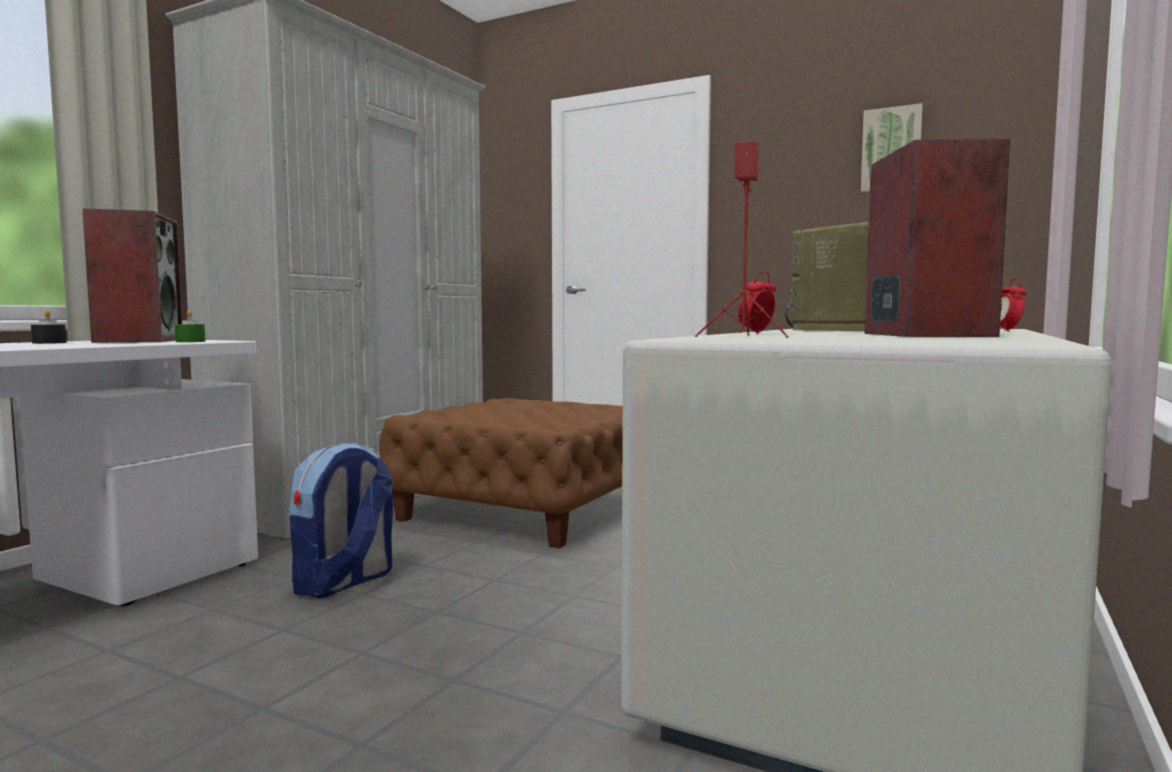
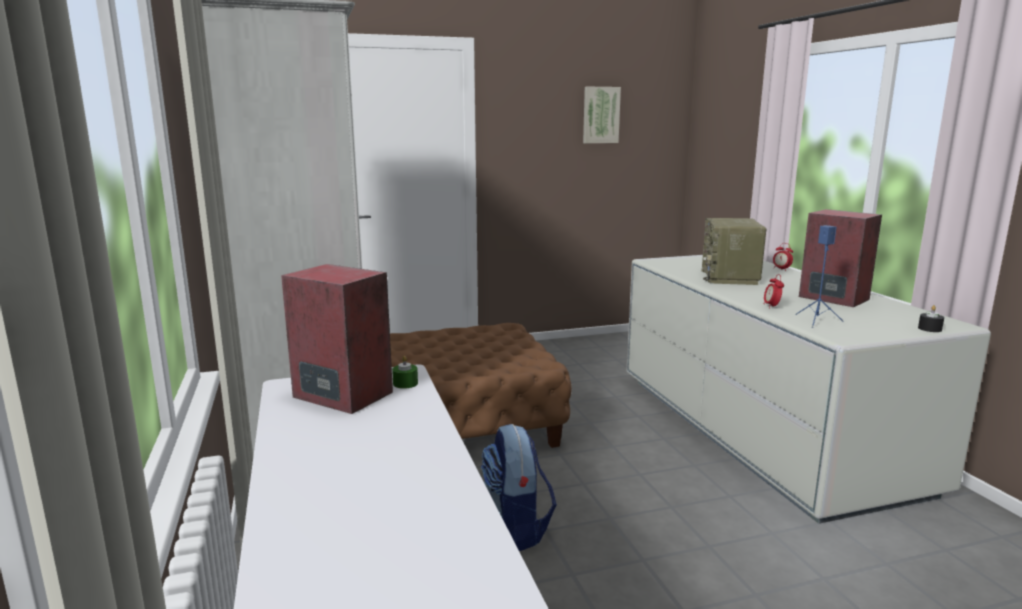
camera: 45 degrees left, 10 degrees up
black candle [31,310,66,344] -> black candle moved to [918,305,944,332]
red speaker [695,141,789,338] -> blue speaker [795,225,844,328]

